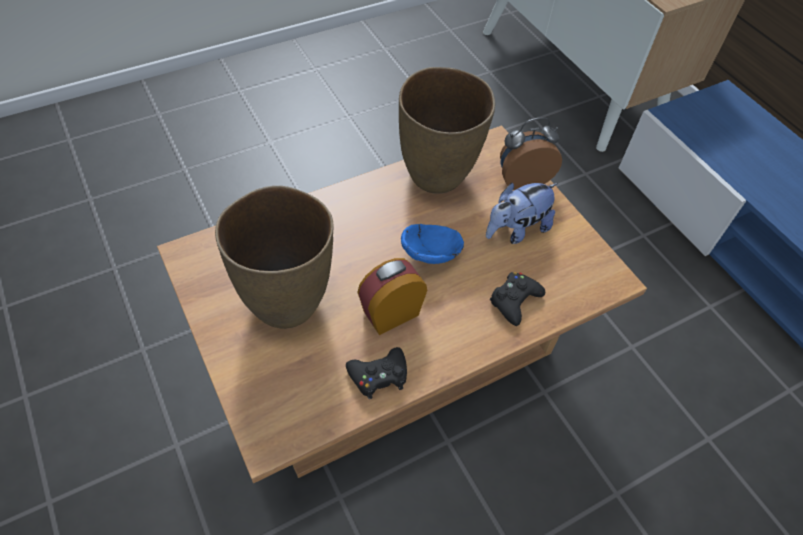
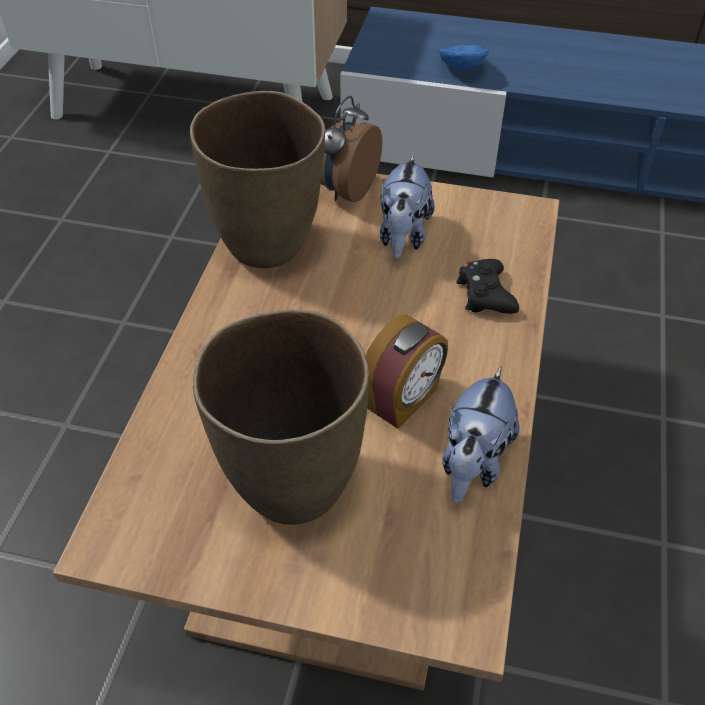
camera: 45 degrees left, 5 degrees down
black game controller [346,347,407,399] -> plush toy [442,366,519,503]
alarm clock [357,258,427,335] -> alarm clock turned 150 degrees counterclockwise [365,314,448,429]
blue bowl [401,224,464,264] -> blue bowl moved to [439,45,489,69]

